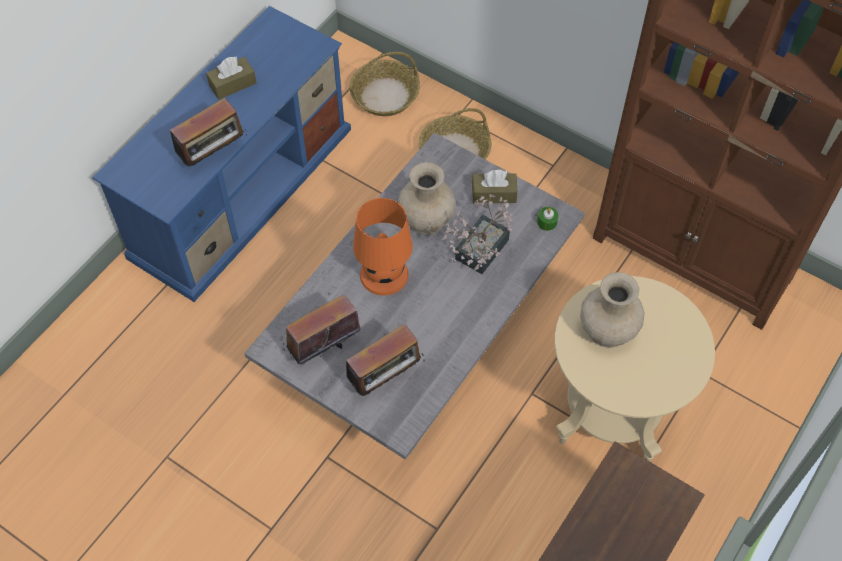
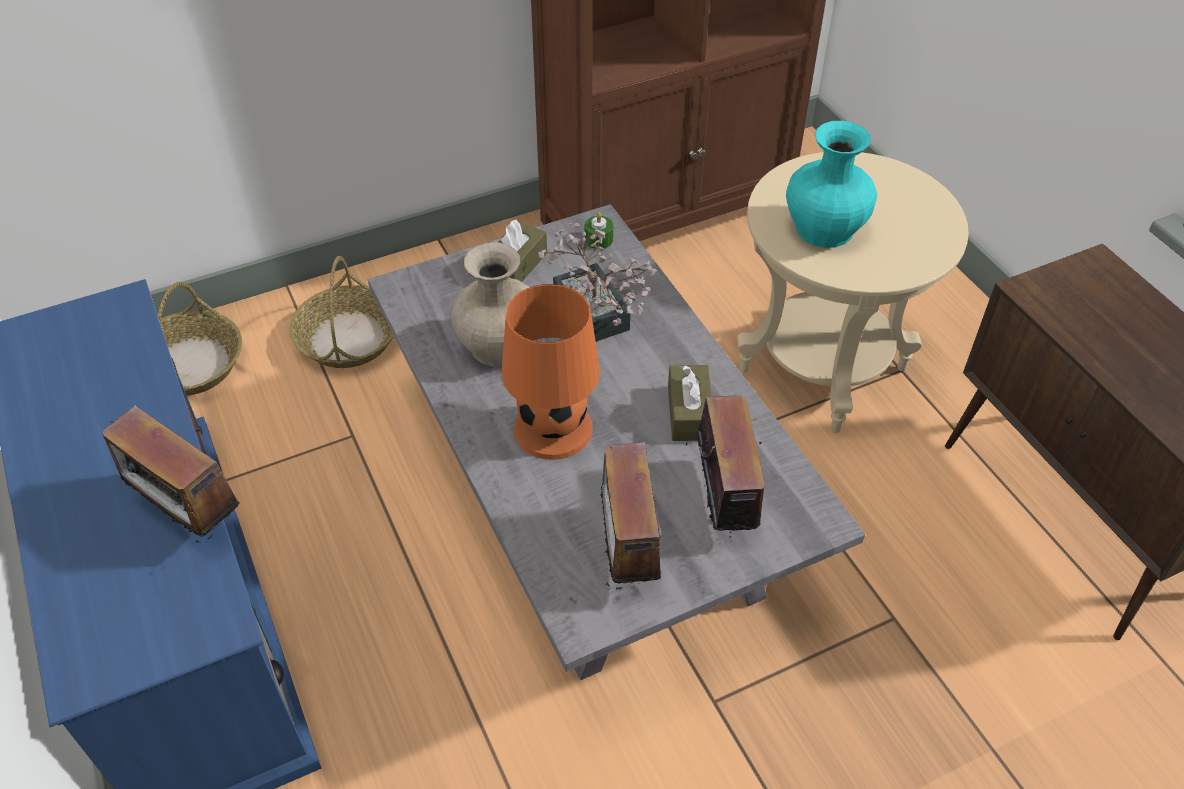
camera: 60 degrees left, 10 degrees down
radio [163,98,247,166] -> radio turned 135 degrees clockwise [102,406,240,543]
brown tissue box [206,56,257,100] -> brown tissue box moved to [668,365,712,441]
beige vase [580,272,645,348] -> turquoise vase [786,121,877,248]

